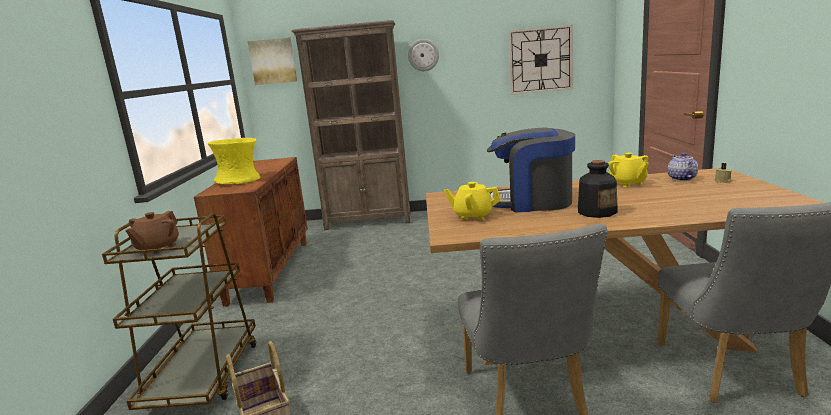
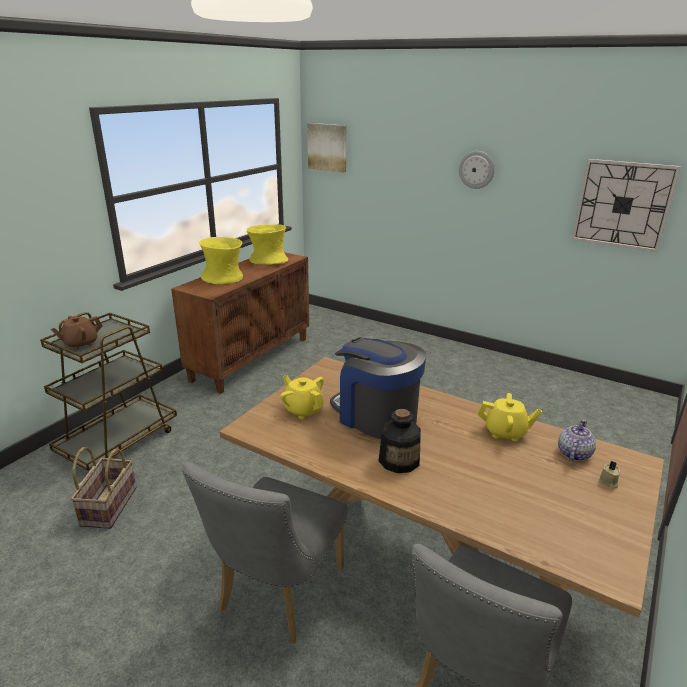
camera: 30 degrees right, 10 degrees up
brown bookcase [291,20,410,230] -> none
yellow teapot [608,153,649,187] -> yellow teapot turned 90 degrees counterclockwise [478,393,542,441]
none -> yellow vase [246,224,288,264]

